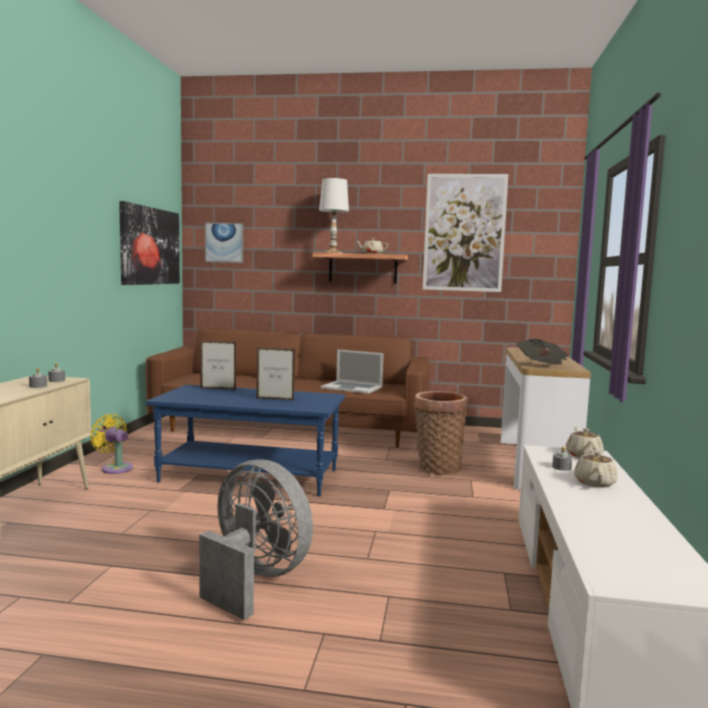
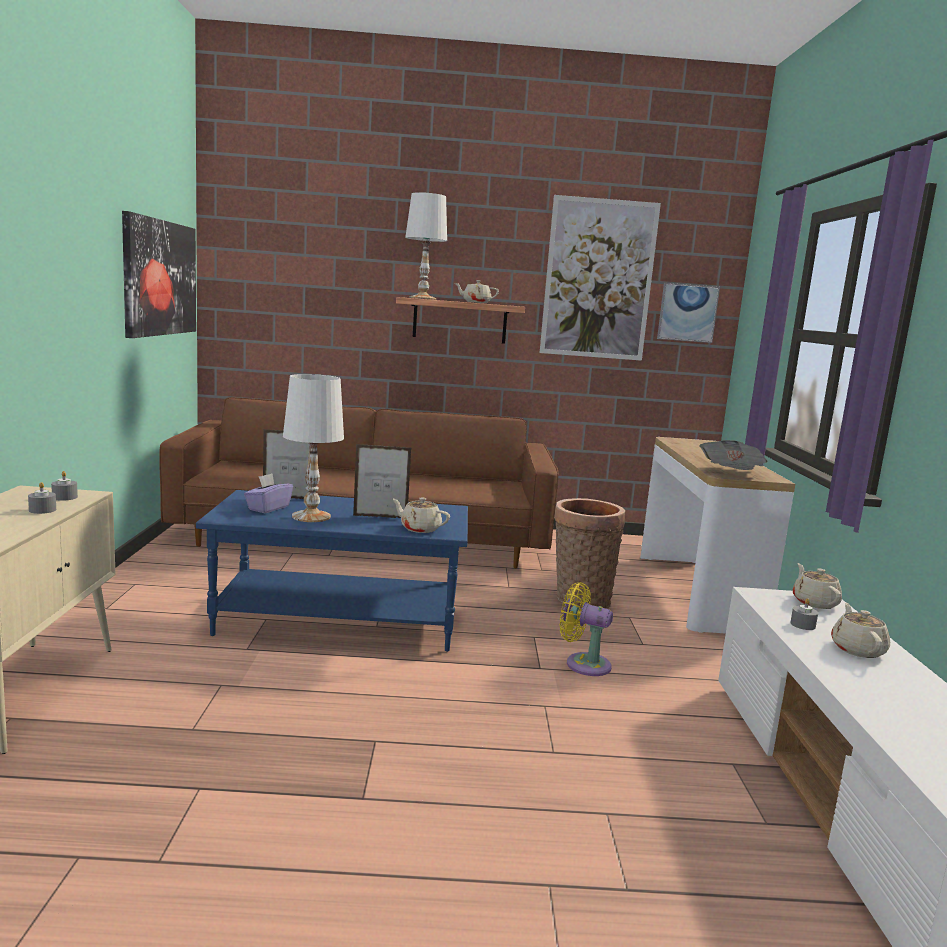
camera: 10 degrees left, 5 degrees up
yellow fan [90,414,133,474] -> yellow fan moved to [559,582,613,676]
grey fan [199,459,313,620] -> none
picture [205,223,243,263] -> picture moved to [657,283,720,343]
laptop [321,349,383,394] -> none
none -> purple tissue box [244,473,293,513]
none -> white table lamp [283,374,344,522]
none -> beige teapot [392,497,450,533]

